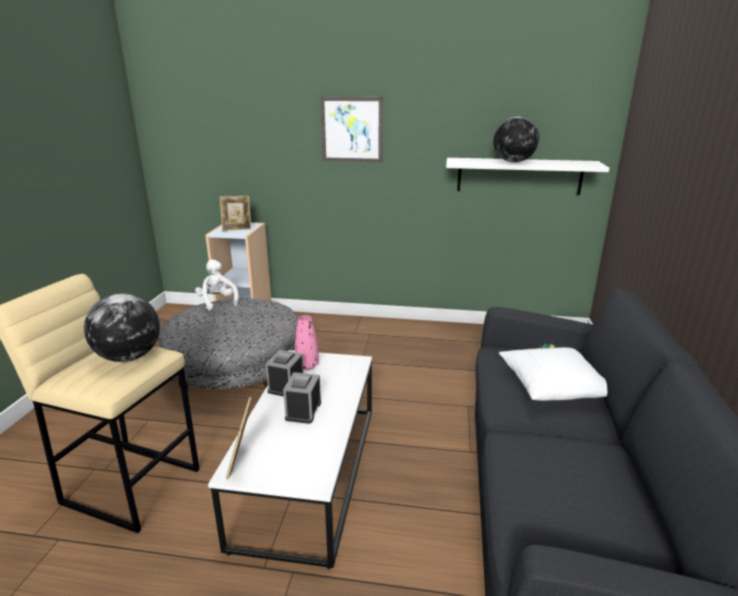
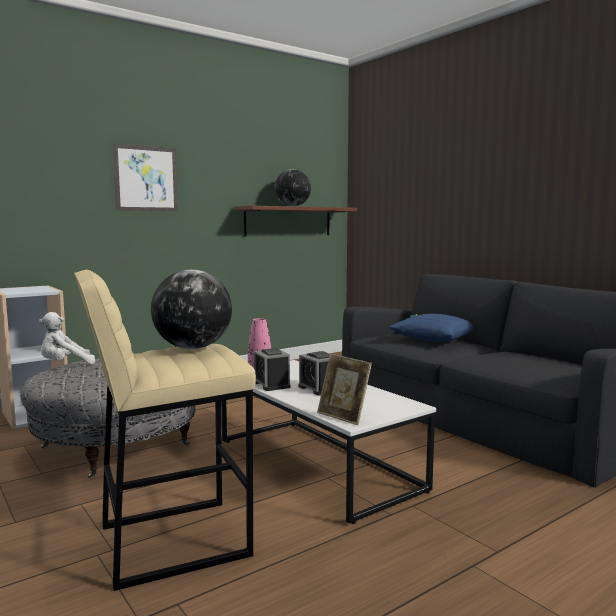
camera: 45 degrees left, 15 degrees down
white plush toy [195,259,239,311] -> white plush toy turned 45 degrees counterclockwise [39,312,95,365]
picture frame [219,196,251,231] -> none
white shelf [446,158,609,195] -> brown shelf [234,206,357,237]
white pillow [499,344,607,401] -> blue pillow [389,313,473,342]

